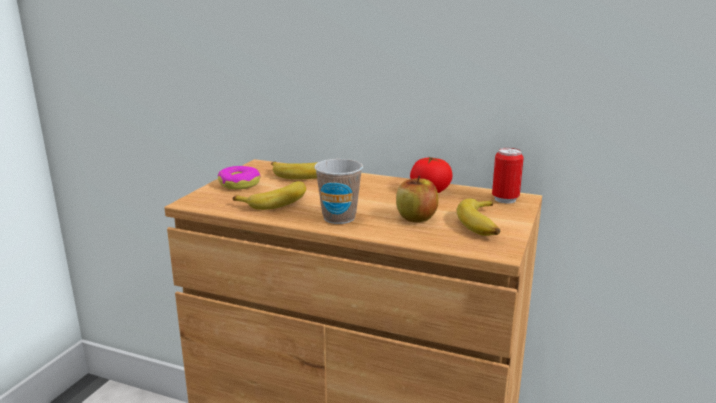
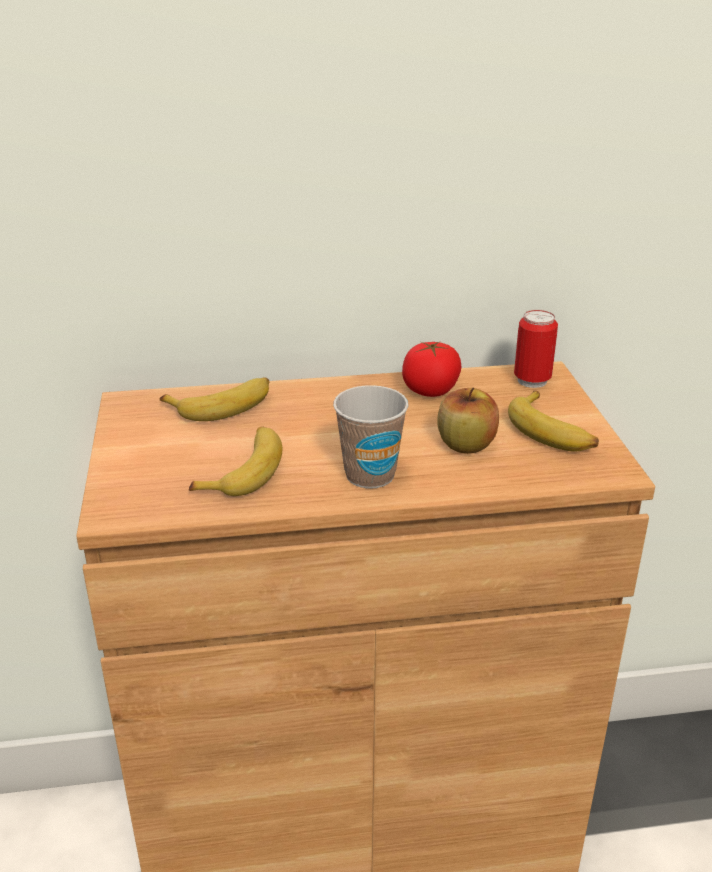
camera: 30 degrees left, 10 degrees up
donut [218,166,261,190] -> none

